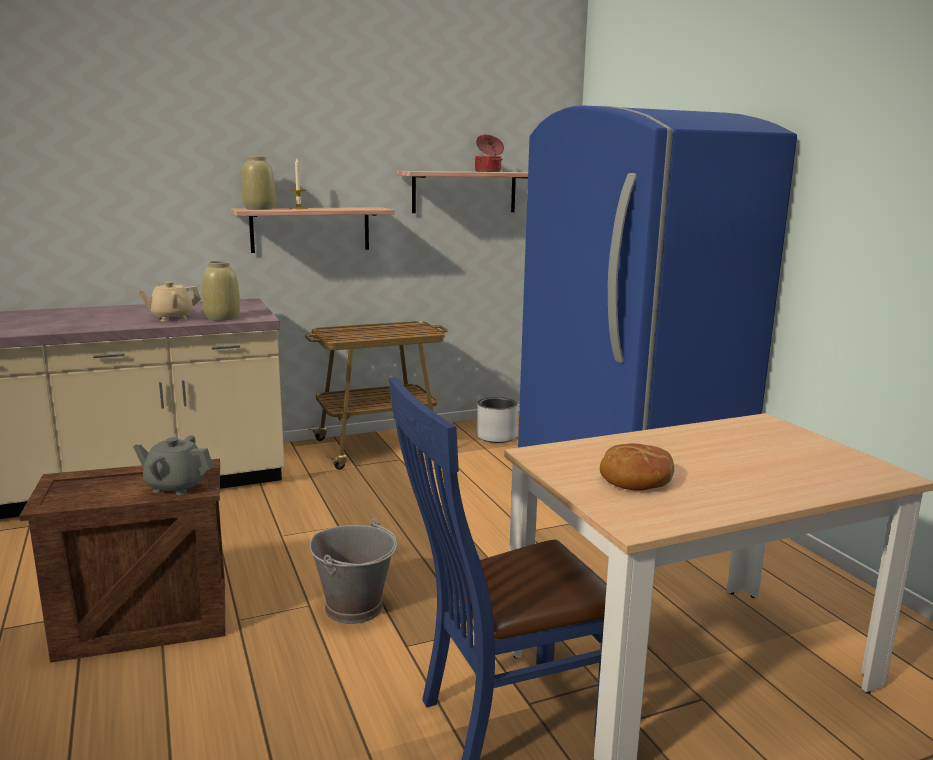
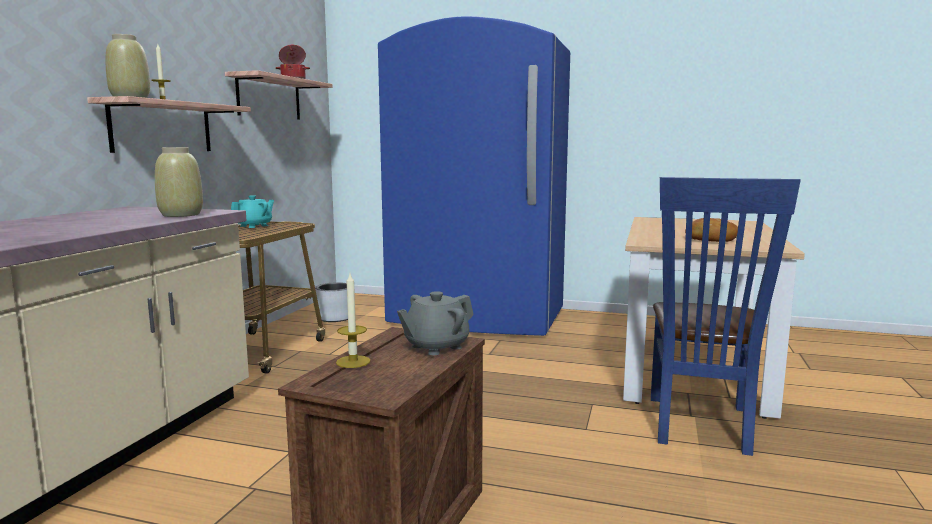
camera: 50 degrees left, 5 degrees down
beige teapot [138,281,201,321] -> none
grey bucket [310,518,397,624] -> none
none -> turquoise teapot [231,195,274,228]
none -> candle [336,274,371,368]

